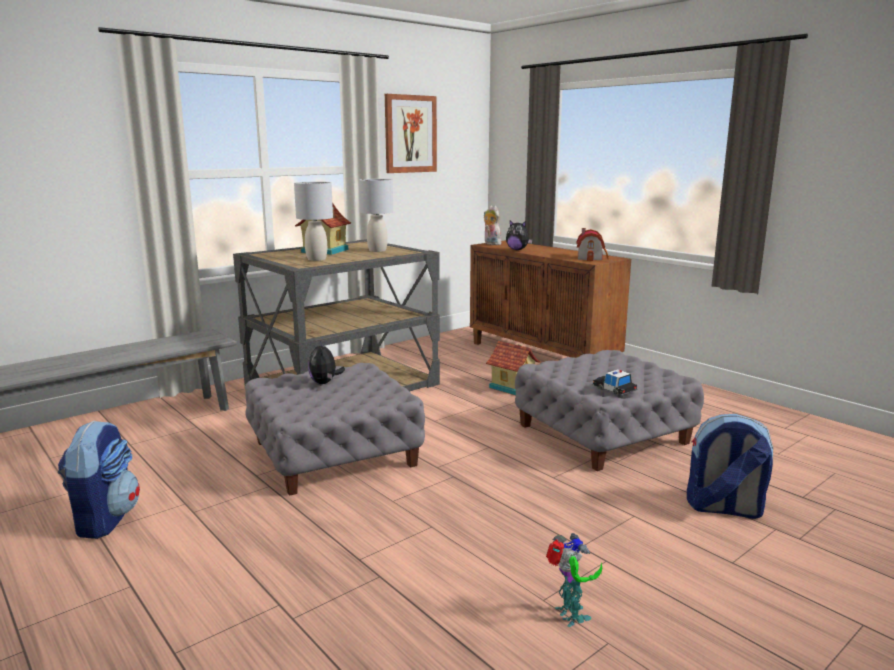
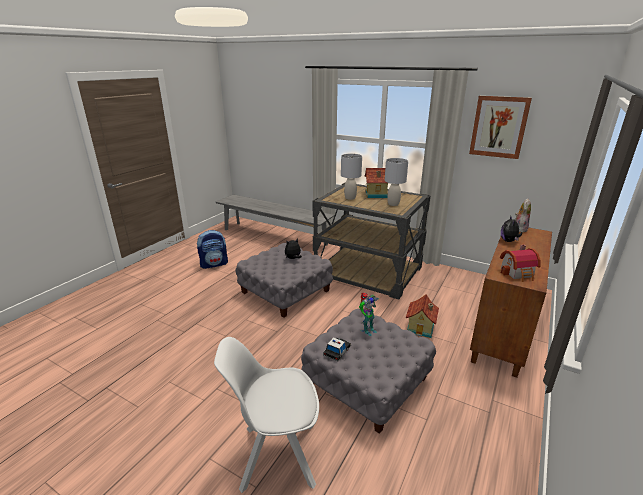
camera: 70 degrees right, 10 degrees up
toy robot [546,533,602,627] -> toy robot moved to [359,293,379,336]
backpack [687,414,774,519] -> white chair [214,337,319,493]

